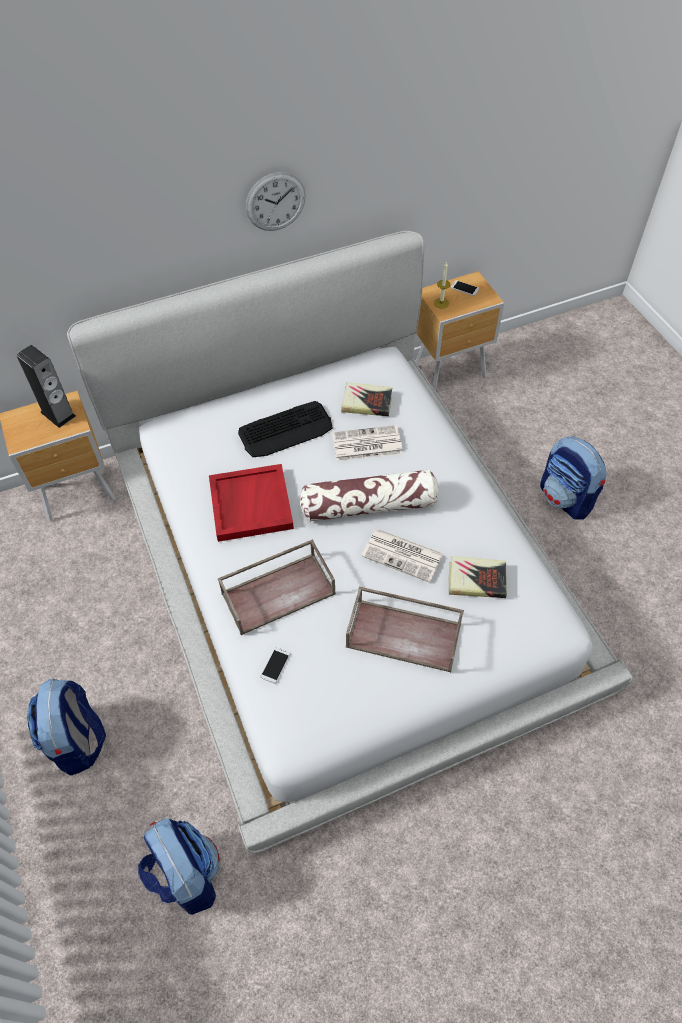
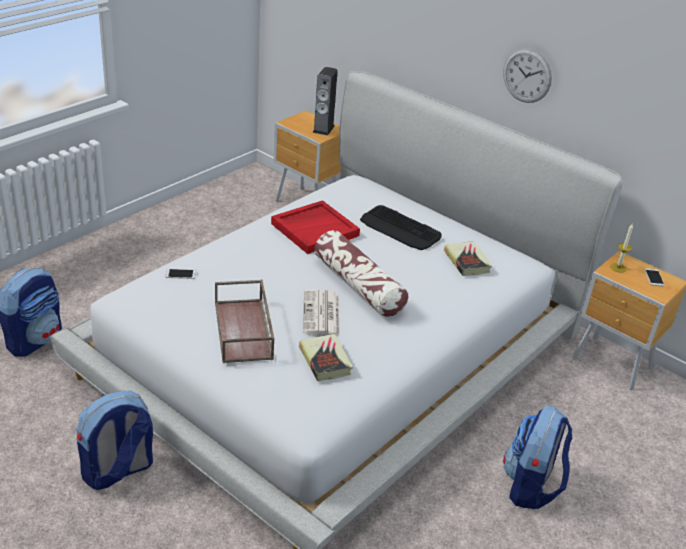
camera: 60 degrees right, 20 degrees down
backpack [27,679,106,776] -> backpack moved to [77,391,153,490]
brown tray [218,539,336,635] -> none
newspaper [332,425,403,461] -> none

